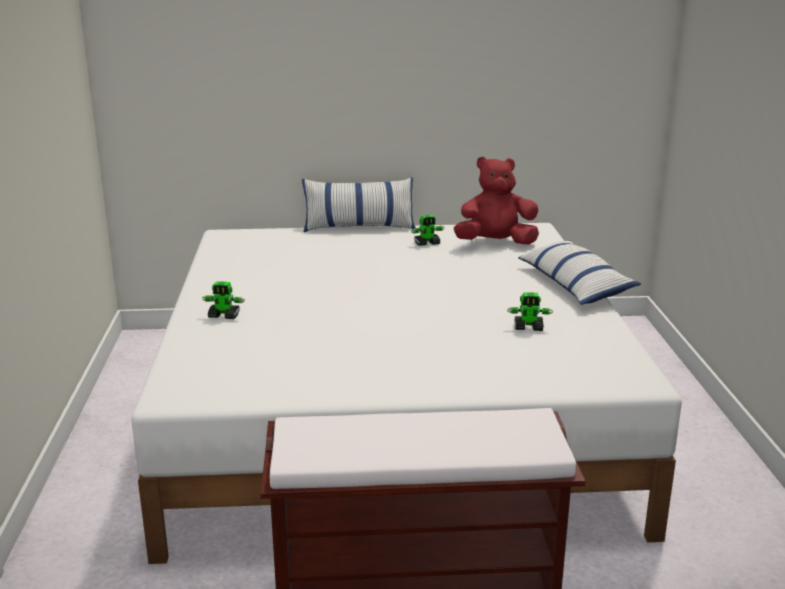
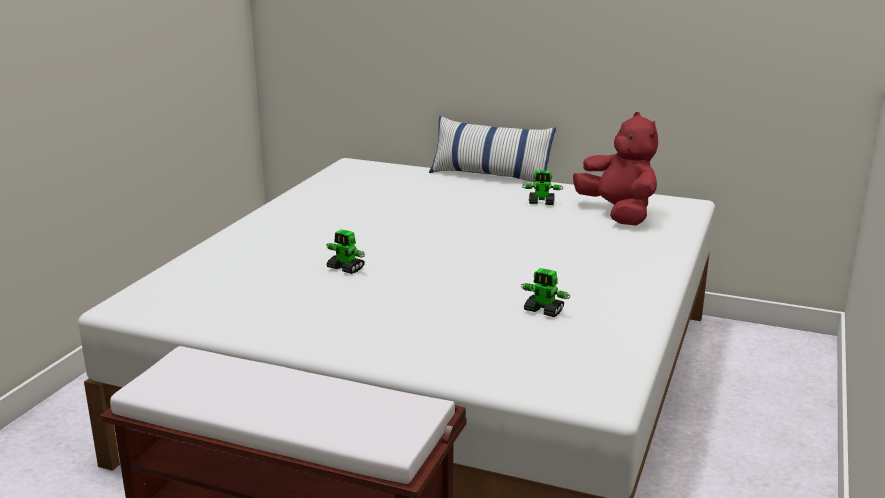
camera: 25 degrees right, 0 degrees up
toy robot [202,281,244,319] -> toy robot moved to [326,229,365,274]
red plush toy [454,157,539,245] -> red plush toy turned 45 degrees clockwise [573,112,658,226]
pillow [518,240,641,305] -> none

